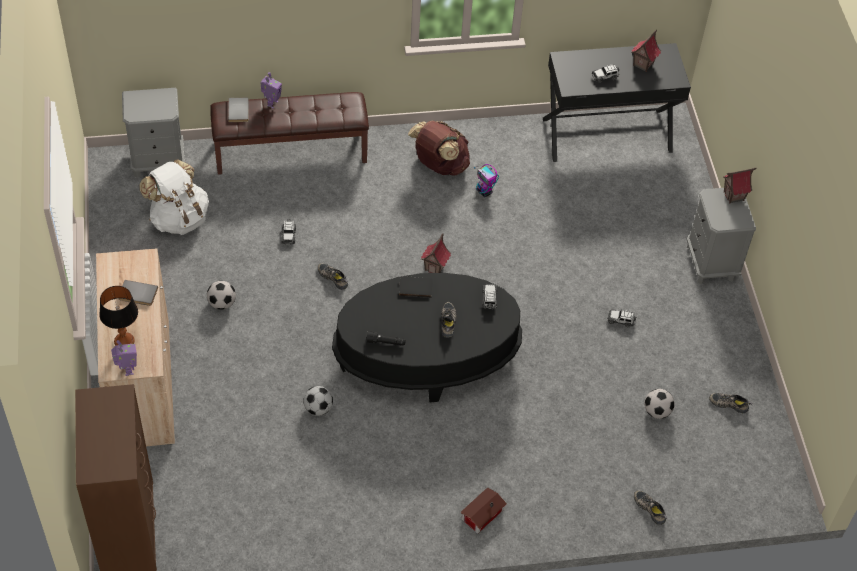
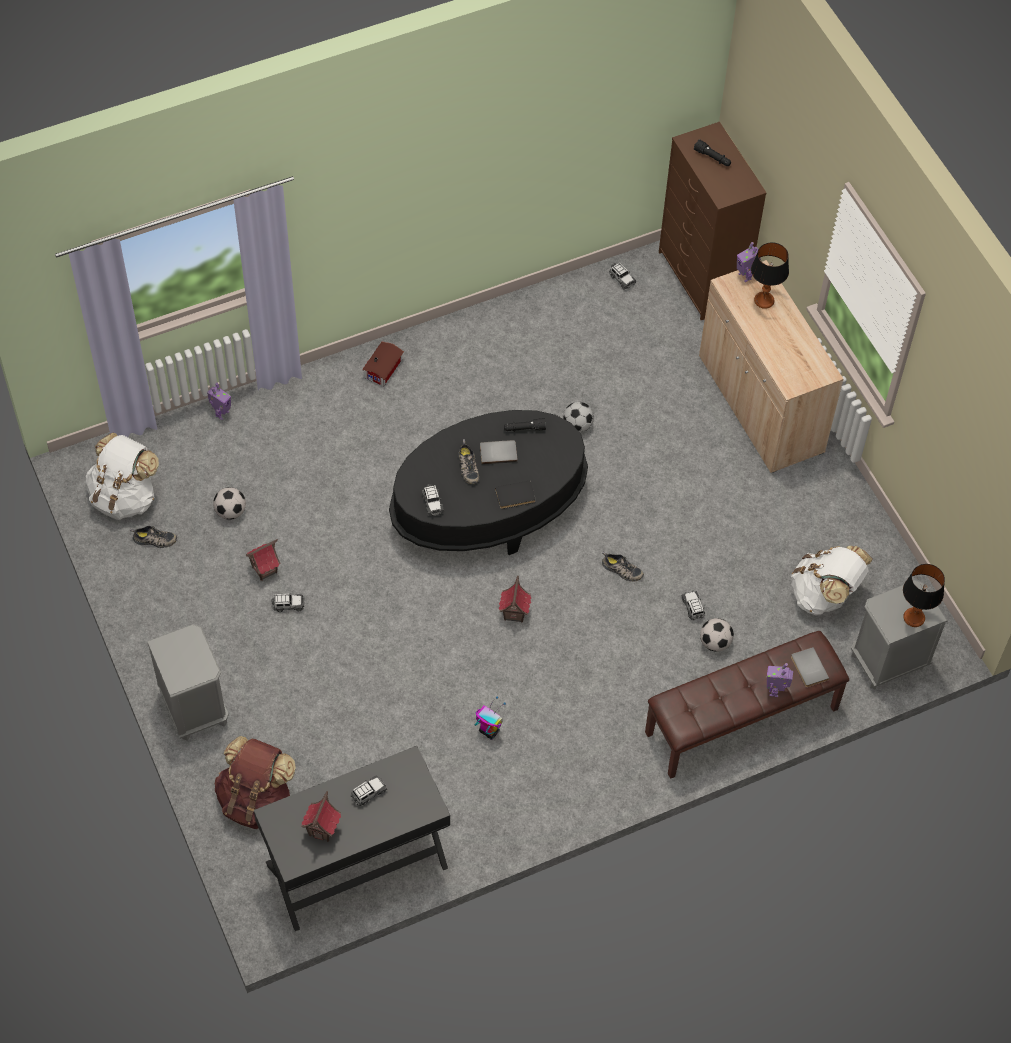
camera: 165 degrees right, 5 degrees up
grey book [119,280,158,306] -> grey book moved to [480,440,518,465]
football [207,281,236,310] -> football moved to [700,618,734,652]
brown backpack [408,121,470,176] -> brown backpack moved to [215,736,296,829]
shoe [634,490,667,525] -> toy robot [207,383,231,420]
toy house [723,168,756,204] -> toy house moved to [246,539,281,581]
none -> white backpack [86,432,159,520]
none -> toy car [609,262,636,289]
none -> black flashlight [694,139,731,166]
none -> table lamp [903,564,945,627]

